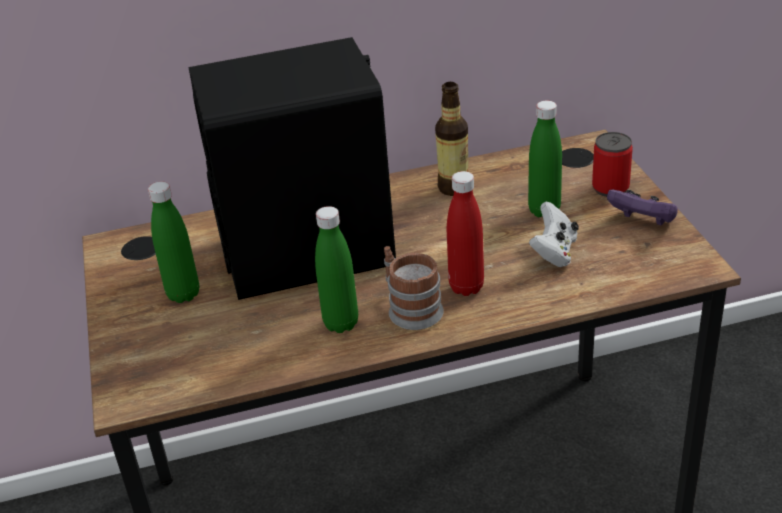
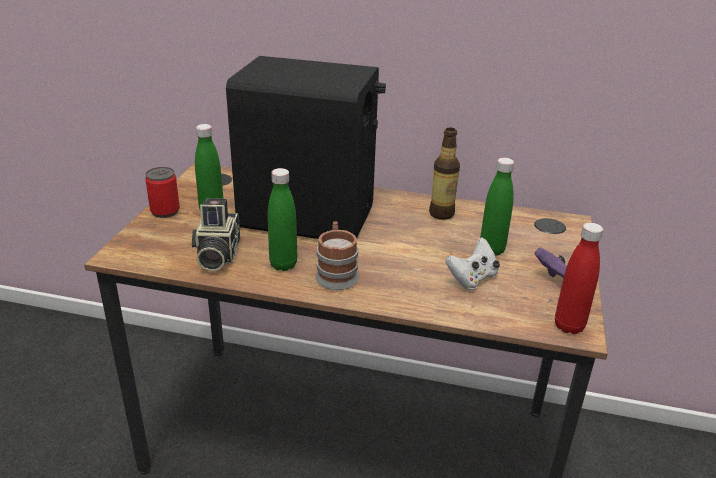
camera: 25 degrees right, 5 degrees down
red bottle [447,171,484,296] -> red bottle moved to [555,223,603,334]
can [592,132,633,197] -> can moved to [145,167,180,218]
none -> camera [192,198,240,271]

